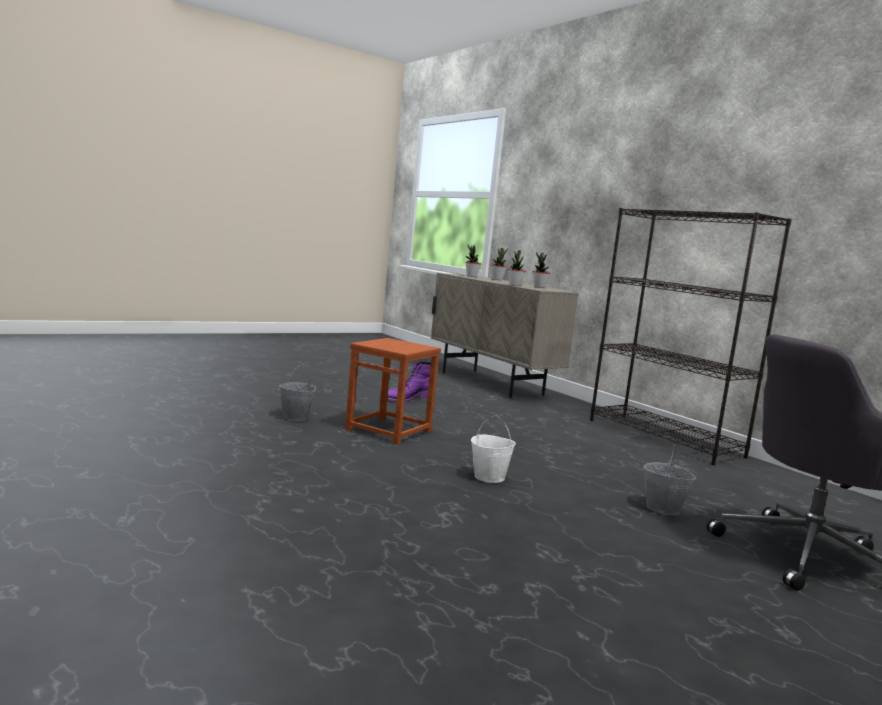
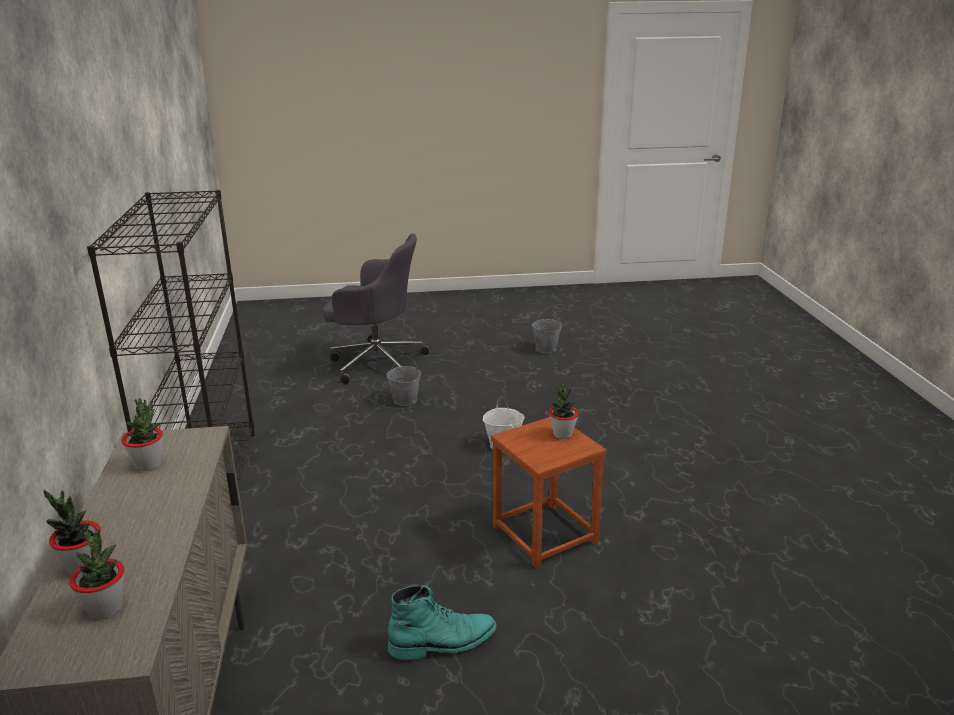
camera: 150 degrees left, 15 degrees up
grey bucket [279,365,316,421] -> grey bucket moved to [532,308,562,353]
purple boot [387,361,431,402] -> turquoise boot [388,585,497,660]
potted plant [508,250,526,286] -> potted plant moved to [549,383,579,439]

